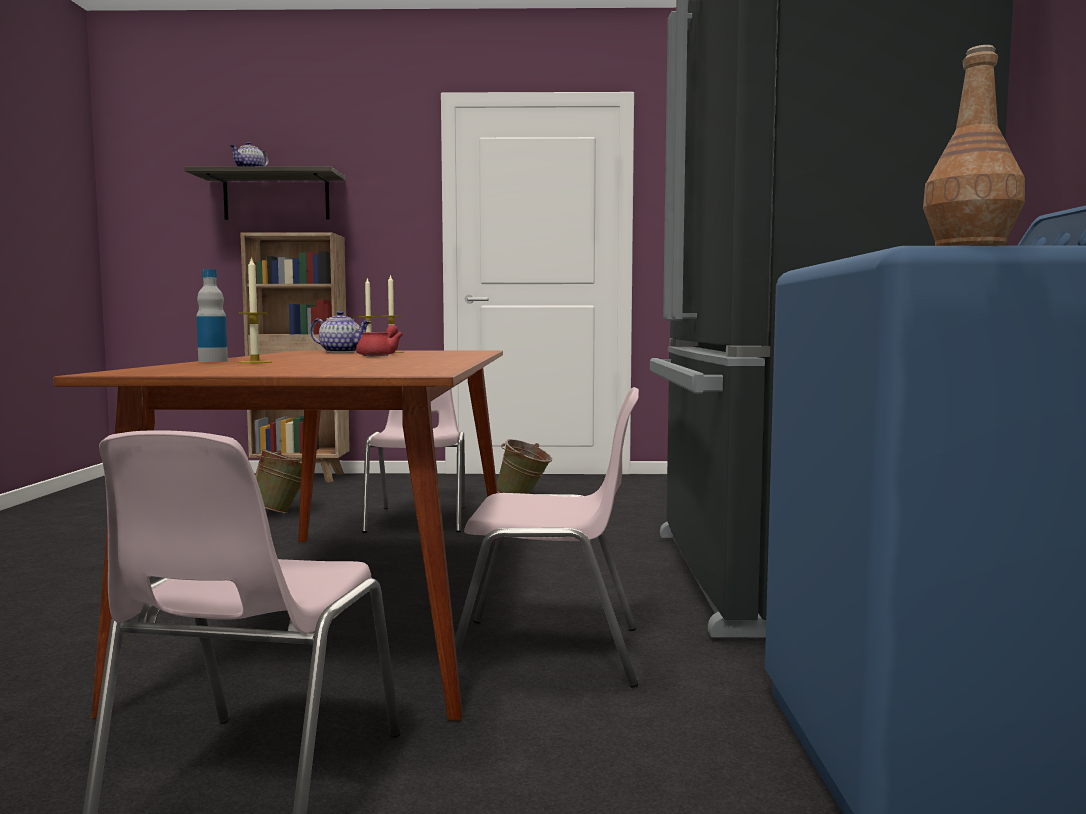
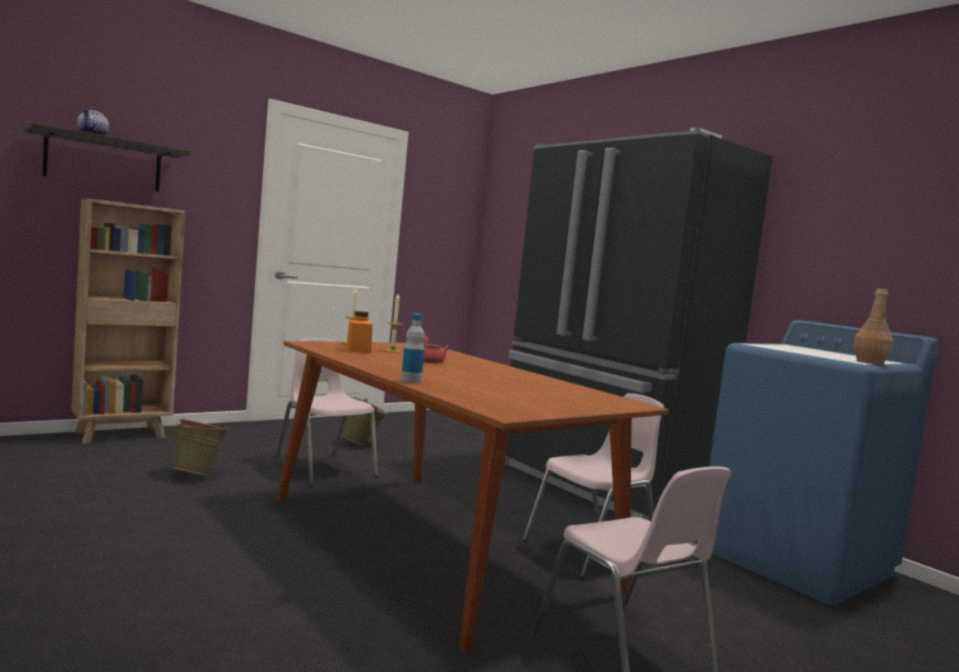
camera: 40 degrees left, 0 degrees up
candle [238,257,272,363] -> none
teapot [310,311,371,353] -> orange jar [346,311,373,353]

